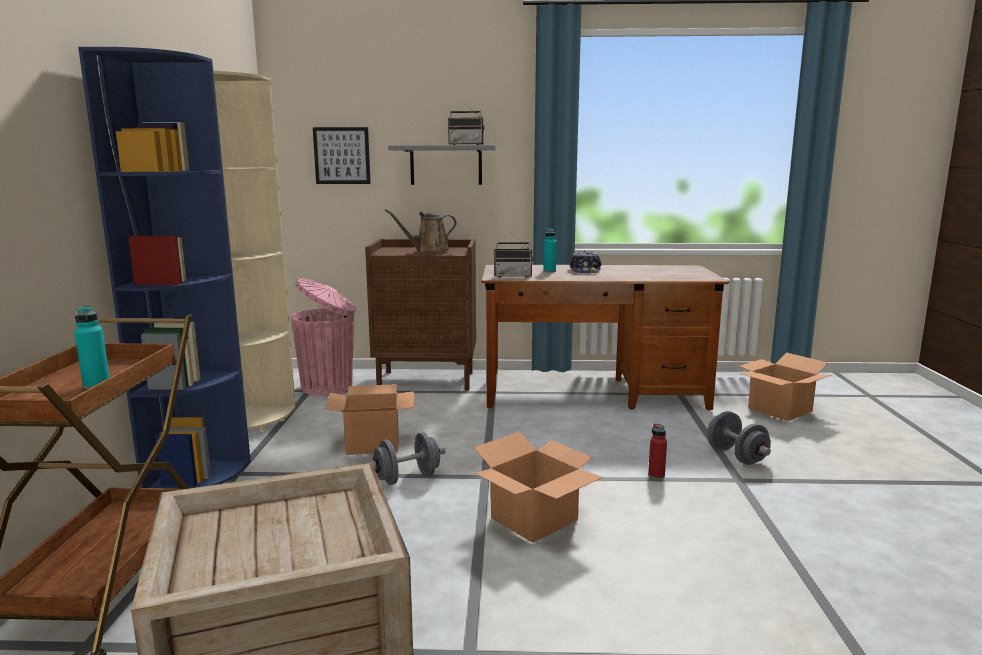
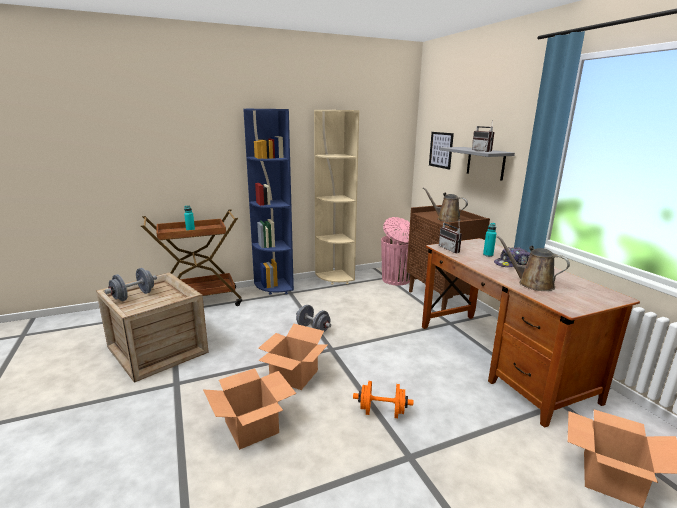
camera: 65 degrees right, 5 degrees up
cardboard box [325,384,414,455] -> cardboard box moved to [203,368,296,450]
red bottle [648,423,667,480] -> orange dumbbell [353,381,413,418]
grey dumbbell [708,411,771,465] -> grey dumbbell moved to [104,268,157,301]
none -> brown watering can [496,236,570,291]

